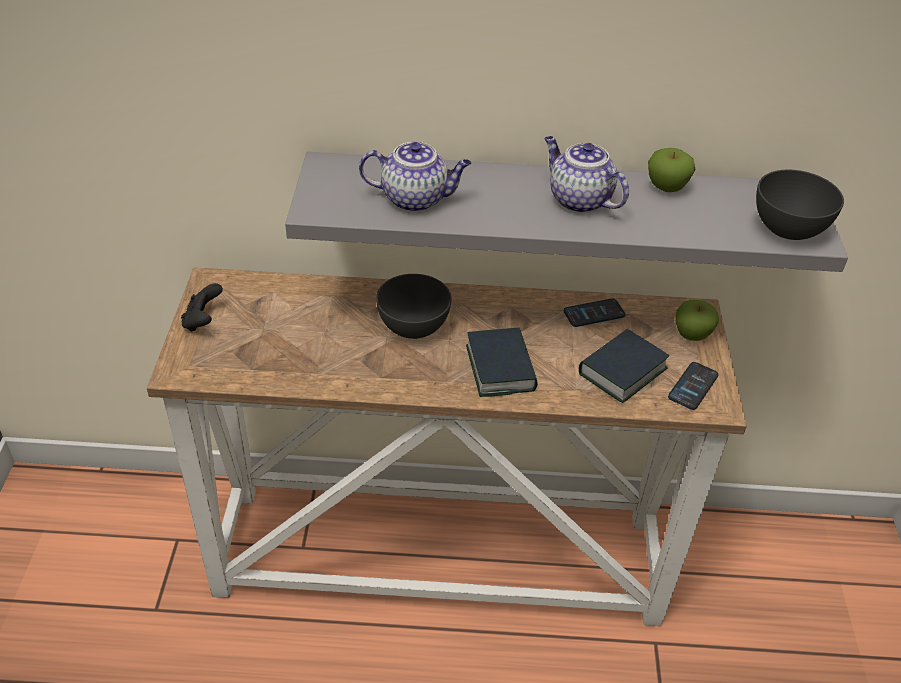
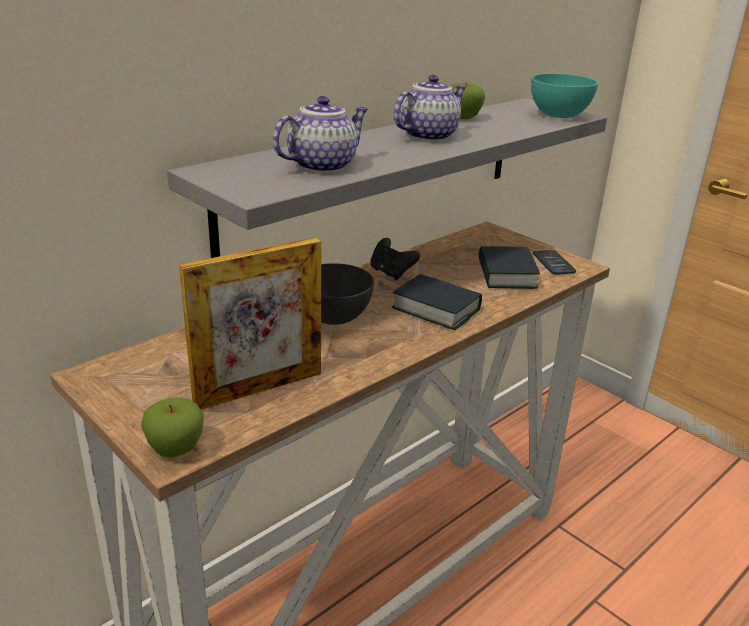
camera: 45 degrees left, 15 degrees down
black game controller [181,283,223,332] -> black game controller moved to [370,238,420,280]
teapot [544,136,629,213] -> teapot turned 135 degrees clockwise [393,75,466,141]
phone [564,298,625,327] -> none
apple [676,300,719,341] -> apple moved to [141,397,204,458]
grey bowl [756,170,844,240] -> turquoise bowl [531,73,599,118]
none -> picture frame [179,237,321,410]

